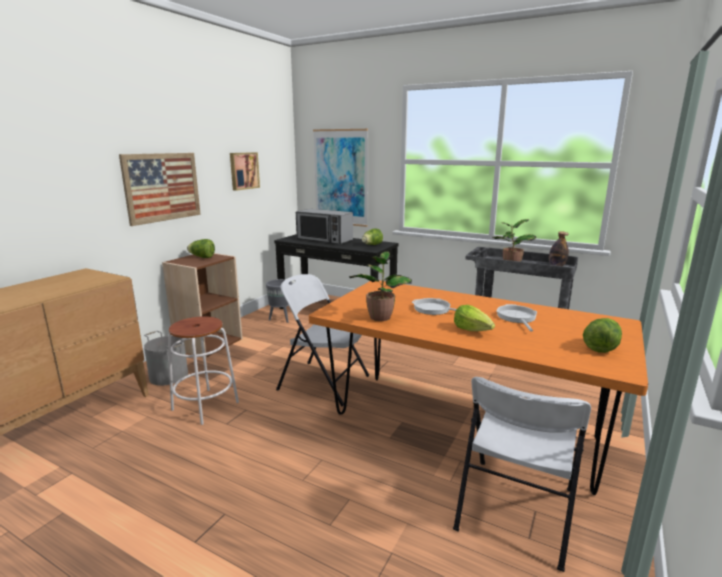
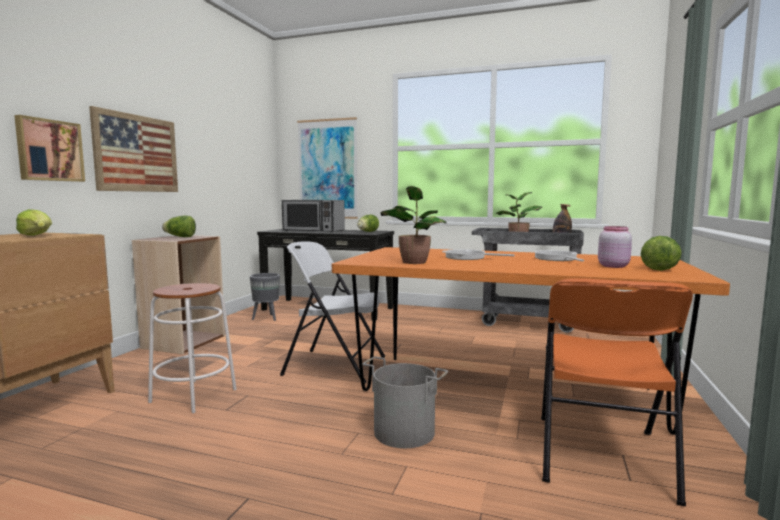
camera: 10 degrees left, 10 degrees down
grey bucket [144,331,188,385] -> grey bucket moved to [362,356,448,448]
picture [230,152,260,191] -> picture moved to [14,115,85,182]
white chair [453,377,591,572] -> orange chair [541,278,693,506]
lettuce [454,305,495,331] -> lettuce moved to [16,209,52,236]
none -> pink jar [598,226,632,268]

